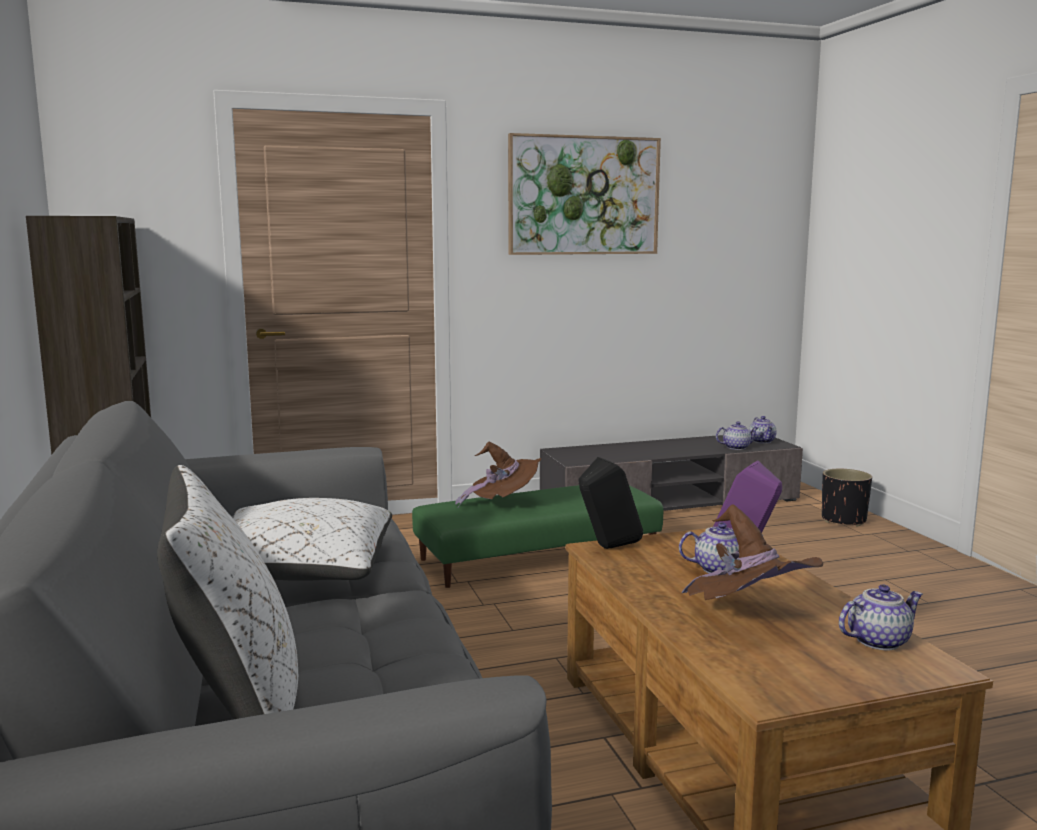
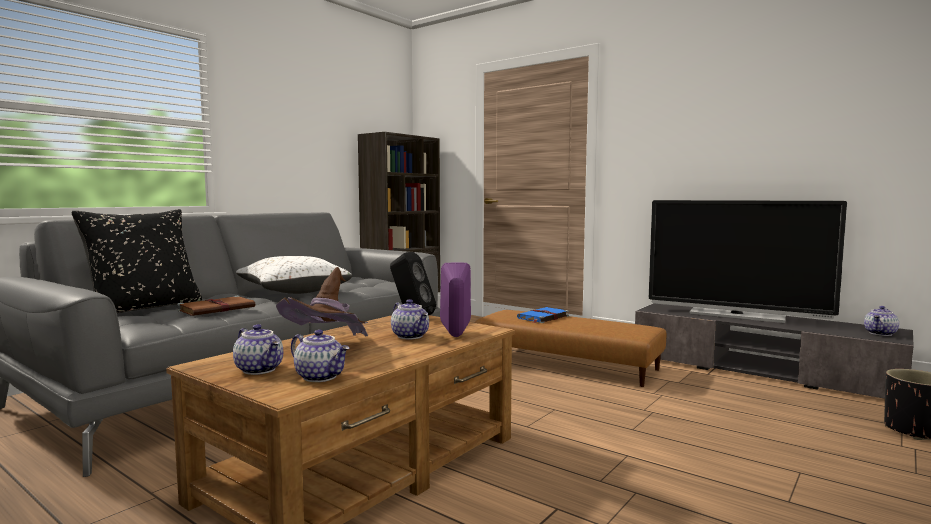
camera: 55 degrees right, 5 degrees down
white pillow [157,465,298,719] -> black pillow [72,209,202,313]
green ottoman [412,485,664,588] -> brown ottoman [475,310,667,387]
brown hat [455,442,541,508] -> blue book [517,307,569,323]
picture [508,133,661,255] -> none
teapot [716,421,758,450] -> teapot moved to [233,324,283,375]
none -> brown book [177,296,255,316]
none -> television [649,200,847,323]

